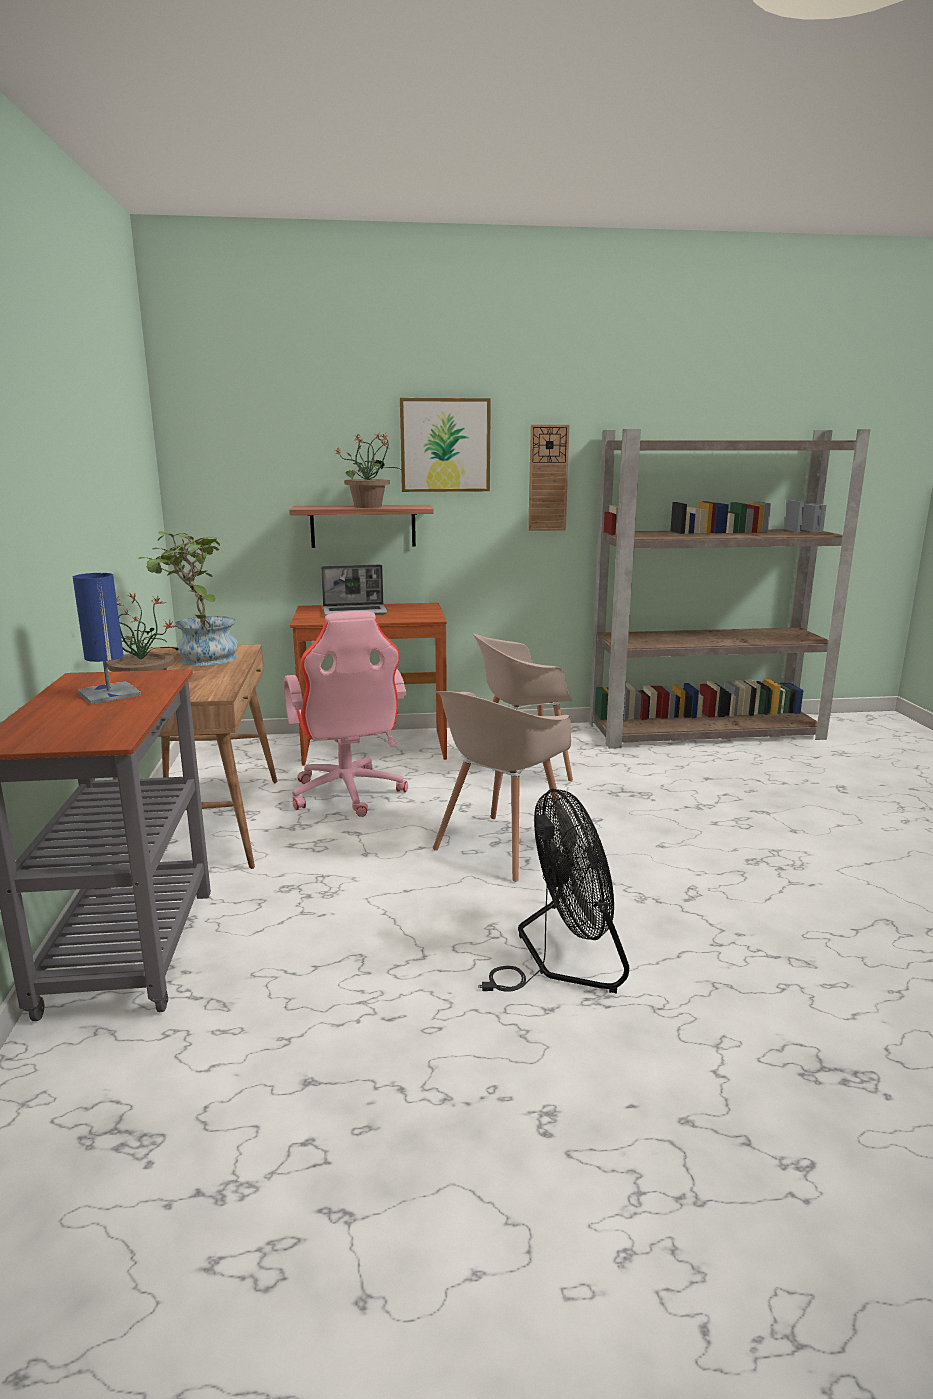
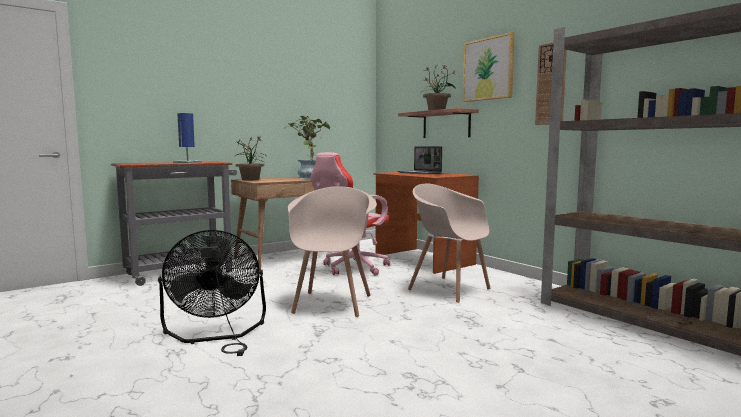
camera: 60 degrees right, 10 degrees down
beige chair [433,691,571,882] -> beige chair turned 90 degrees clockwise [287,187,377,317]
black fan [478,789,629,994] -> black fan turned 150 degrees counterclockwise [158,230,266,356]

